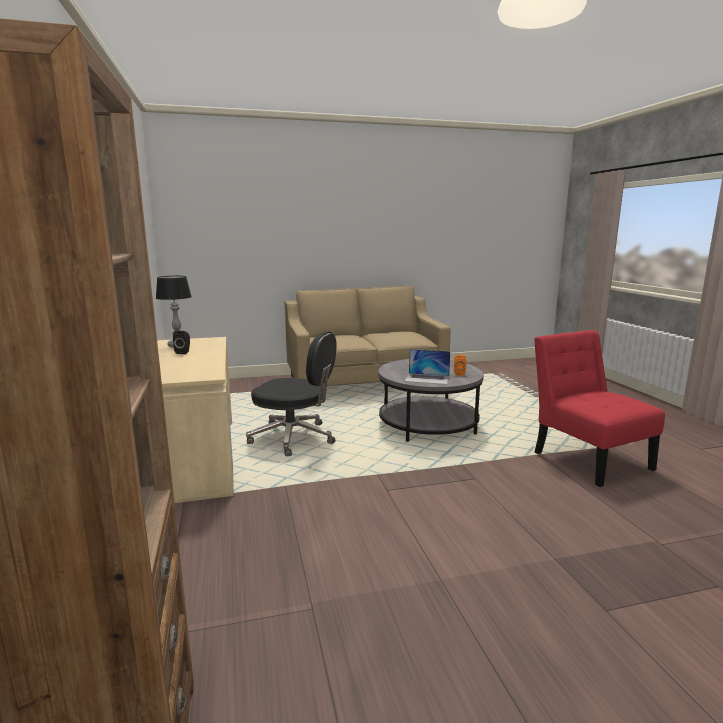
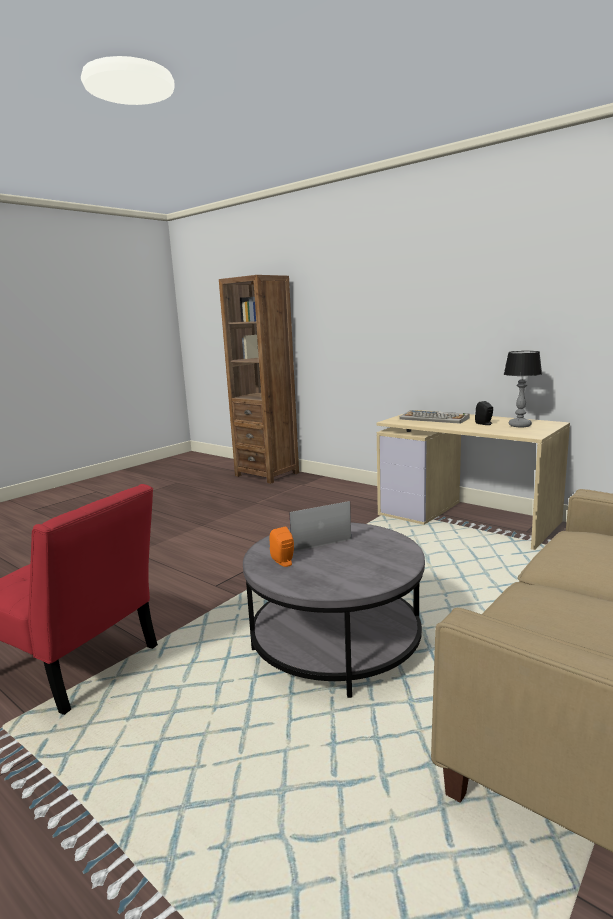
camera: 145 degrees right, 0 degrees up
black office chair [246,331,337,456] -> none
none -> keyboard [400,410,469,424]

